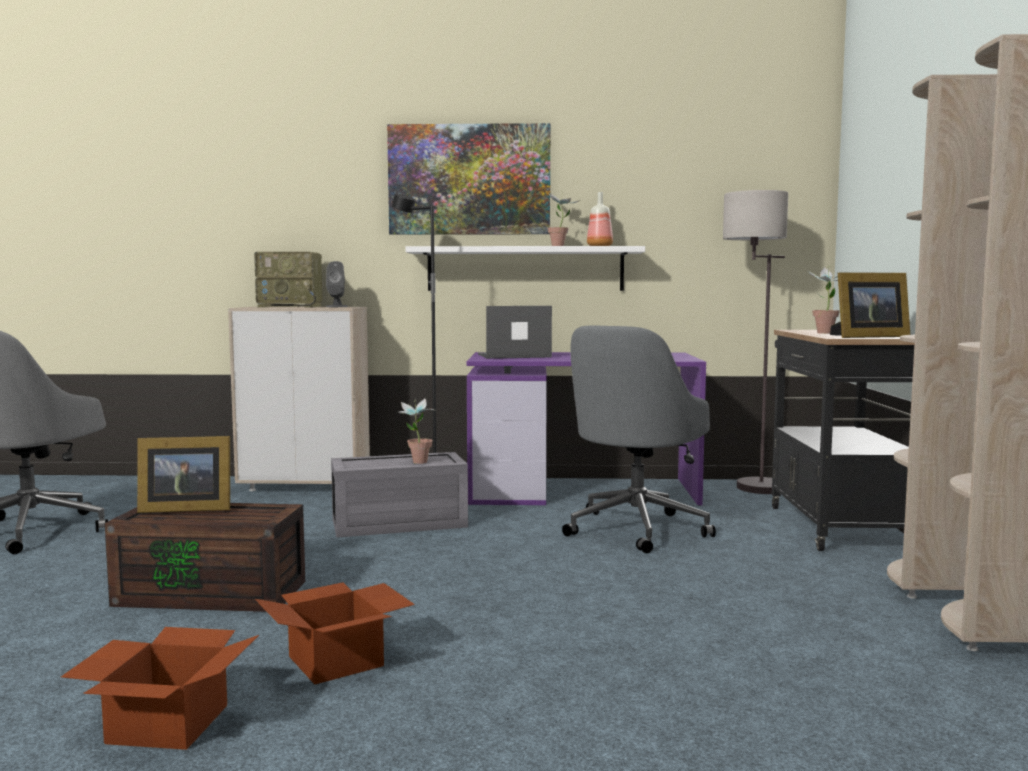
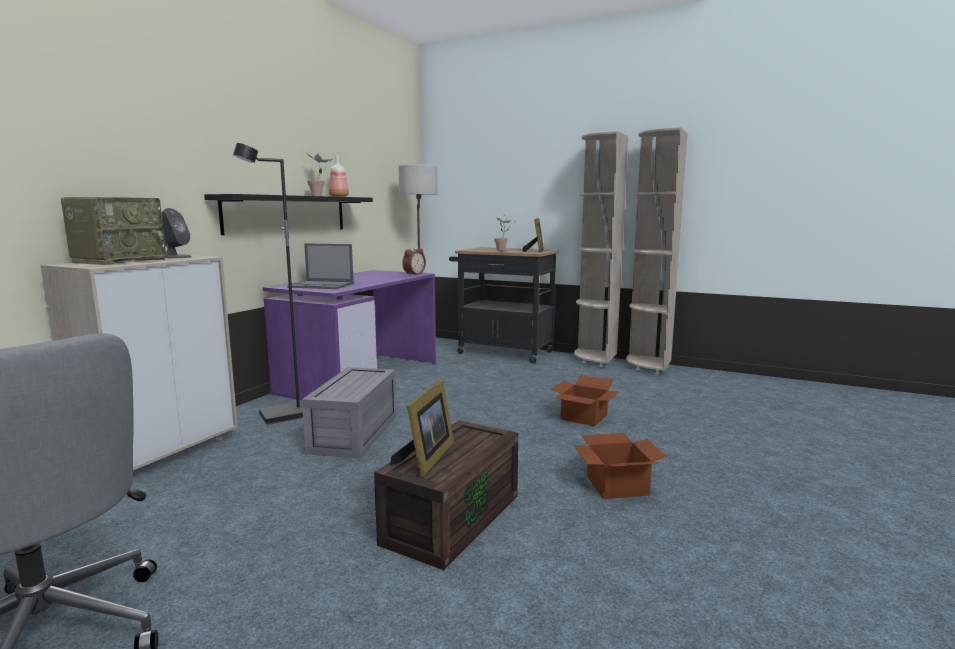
camera: 65 degrees left, 5 degrees up
cardboard box [61,627,259,750] -> cardboard box moved to [551,375,620,426]
picture [387,123,550,235] -> none
potted plant [398,398,436,464] -> none
white shelf [405,246,645,291] -> black shelf [204,194,373,235]
laptop [478,306,552,359] -> laptop turned 90 degrees counterclockwise [287,243,354,289]
grey office chair [562,326,716,553] -> none
none -> alarm clock [402,248,426,275]

